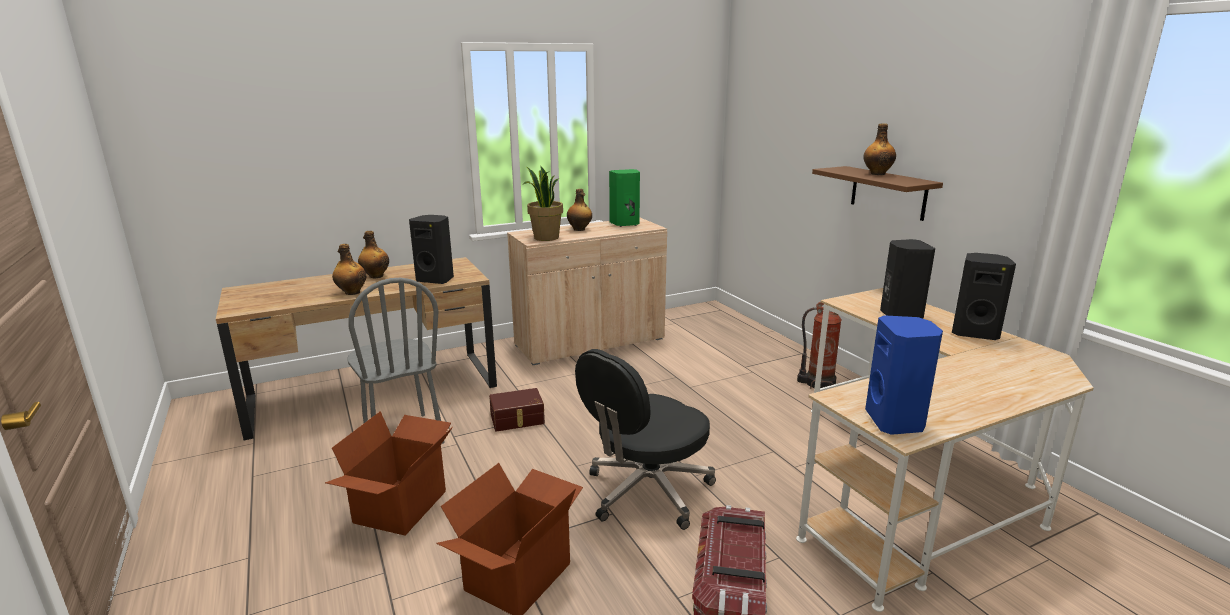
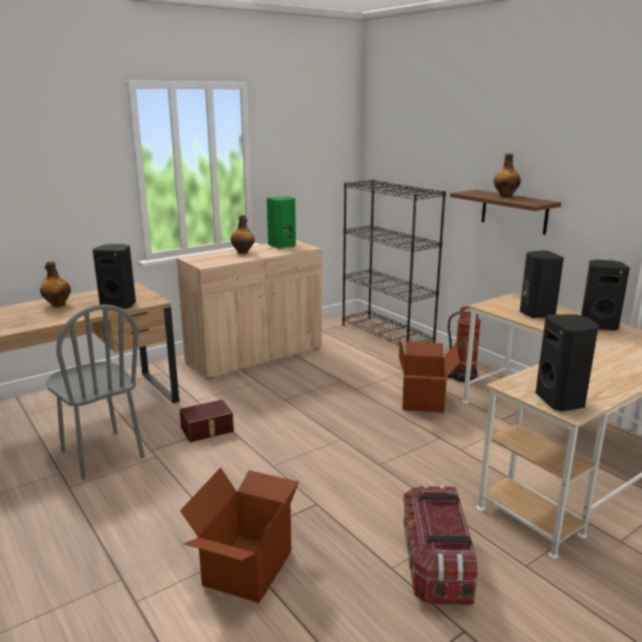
camera: 10 degrees left, 0 degrees up
cardboard box [325,411,453,536] -> cardboard box moved to [399,338,460,413]
bottle [332,244,366,295] -> none
potted plant [523,166,563,241] -> none
black office chair [575,349,716,530] -> none
blue speaker [865,315,943,435] -> black speaker [535,314,599,412]
none -> black bookcase [342,180,446,349]

